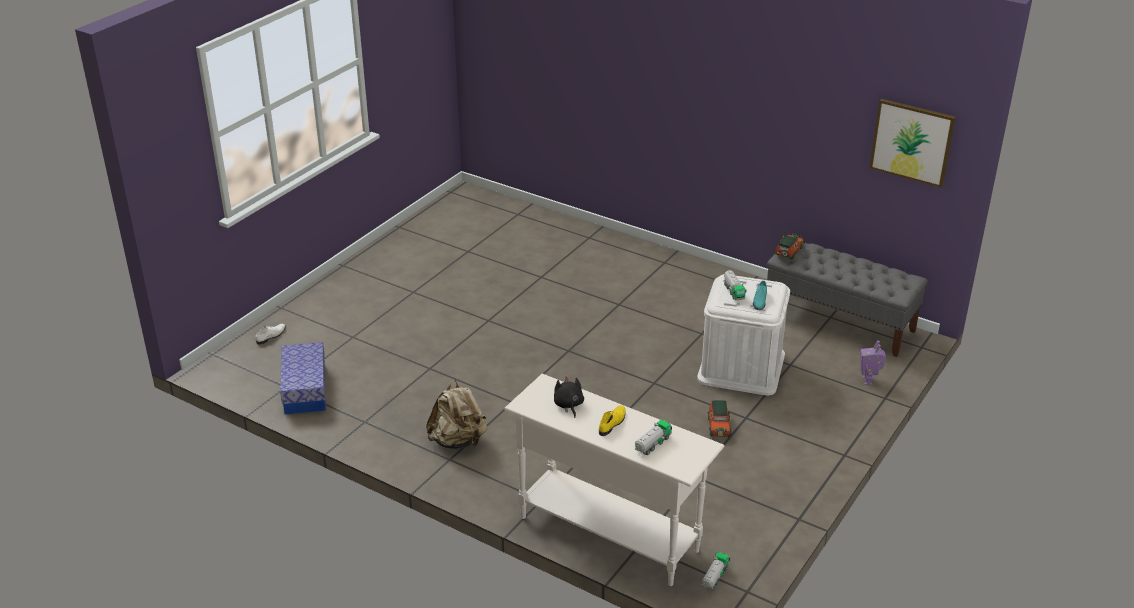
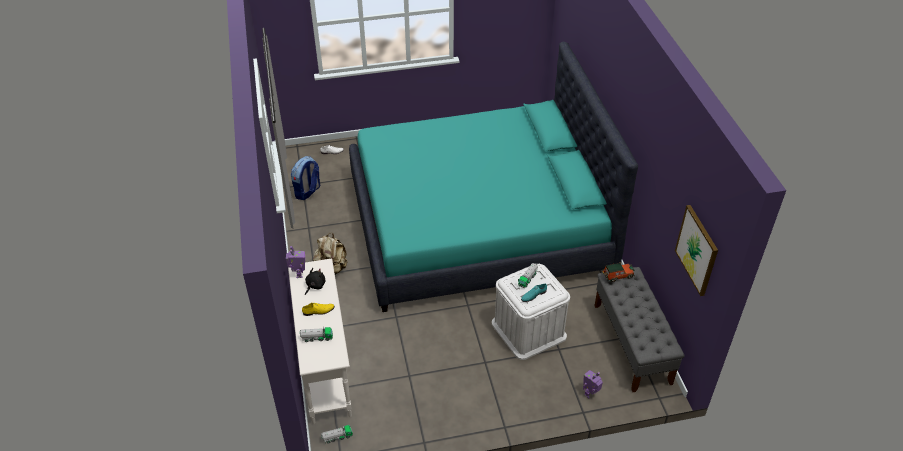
camera: 45 degrees right, 10 degrees up
storage box [280,342,326,415] -> backpack [291,156,320,200]
toy car [708,400,732,437] -> none
none -> toy robot [286,246,305,278]
none -> turquoise bed [349,42,638,312]

